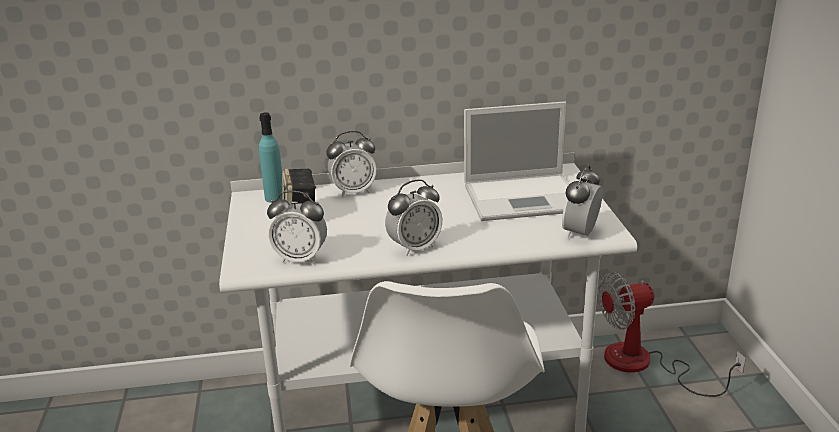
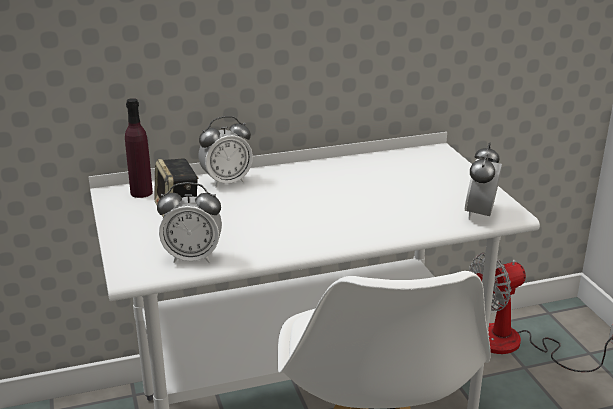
camera: 10 degrees left, 0 degrees up
turquoise bottle [259,112,282,203] -> purple bottle [125,98,153,198]
alarm clock [385,179,442,256] -> none
laptop [464,101,569,221] -> none

